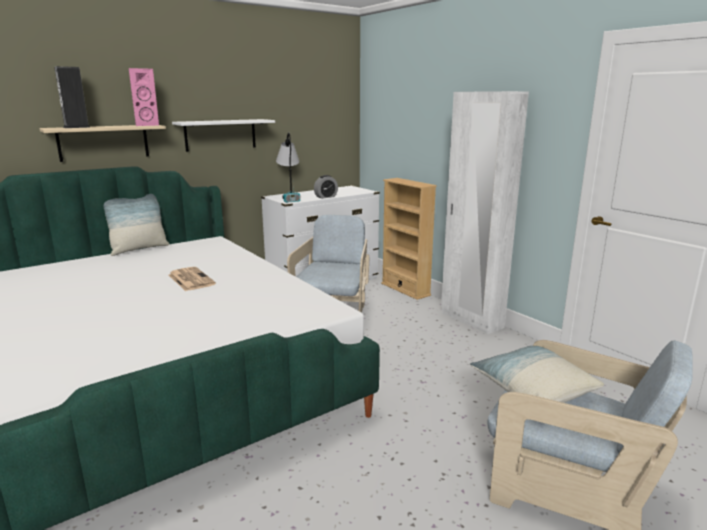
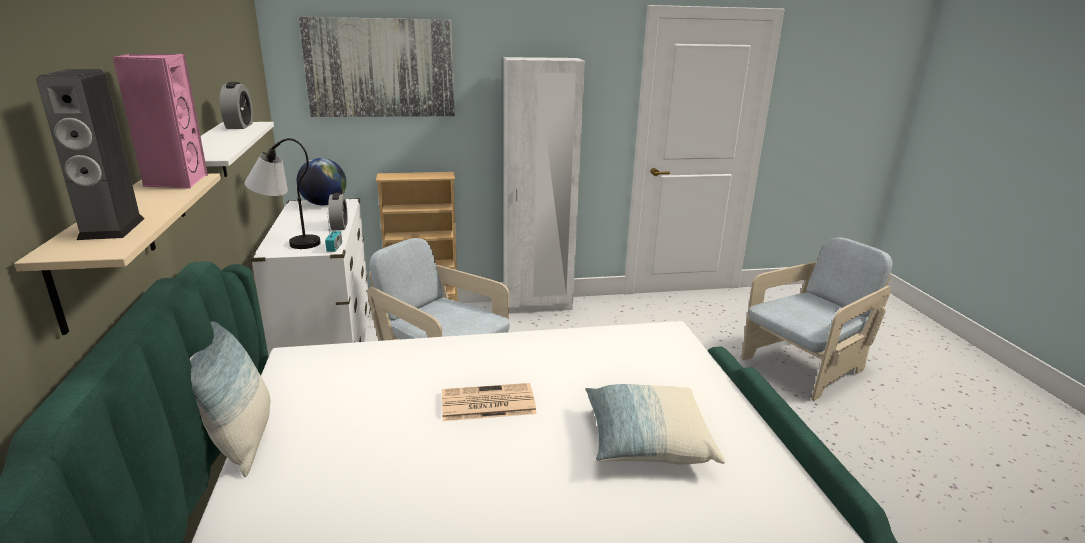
camera: 65 degrees left, 5 degrees up
pillow [470,346,604,403] -> pillow moved to [585,384,725,464]
none -> alarm clock [220,82,253,129]
none -> globe [297,158,347,205]
none -> picture [299,17,455,117]

